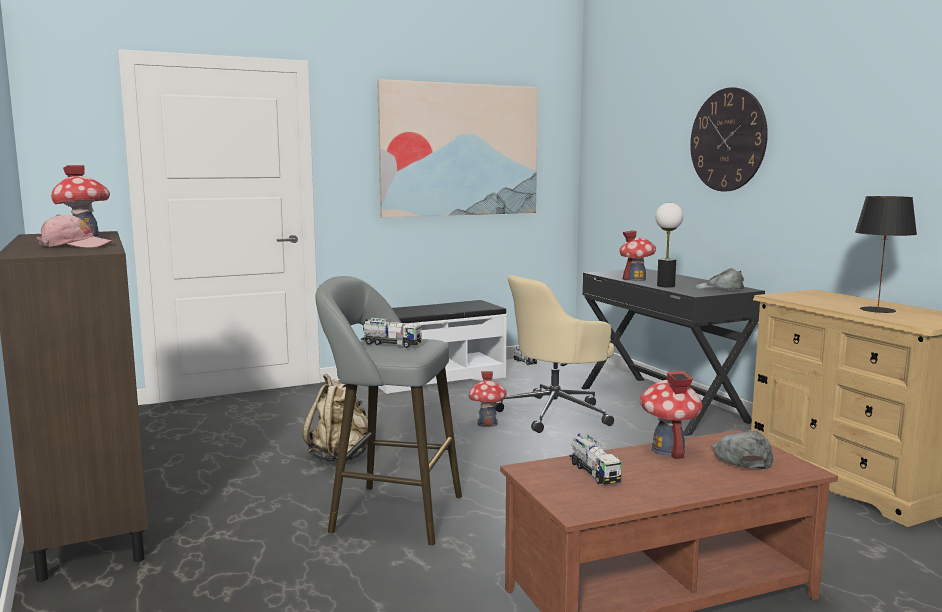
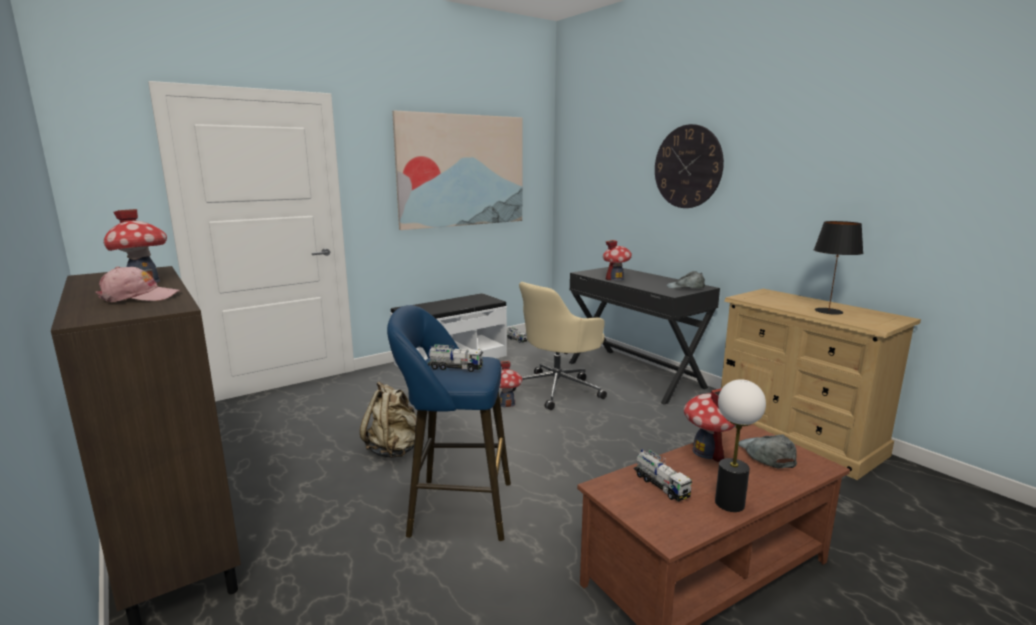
camera: 10 degrees left, 5 degrees up
grey stool [315,276,462,545] -> blue stool [387,305,511,541]
table lamp [655,203,683,287] -> table lamp moved to [715,379,766,512]

